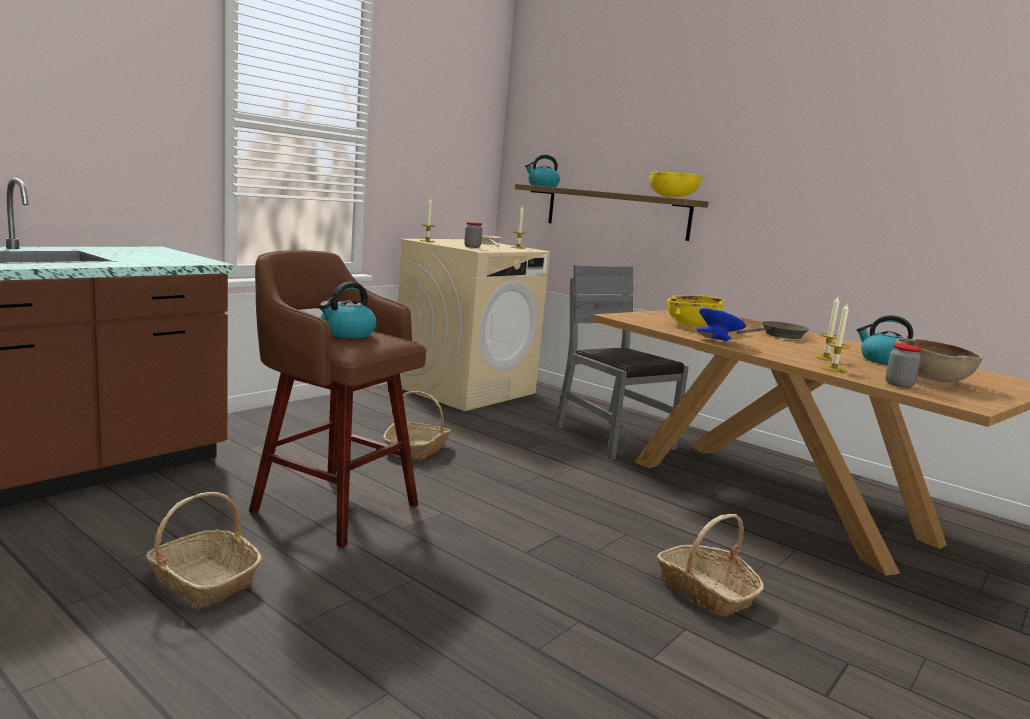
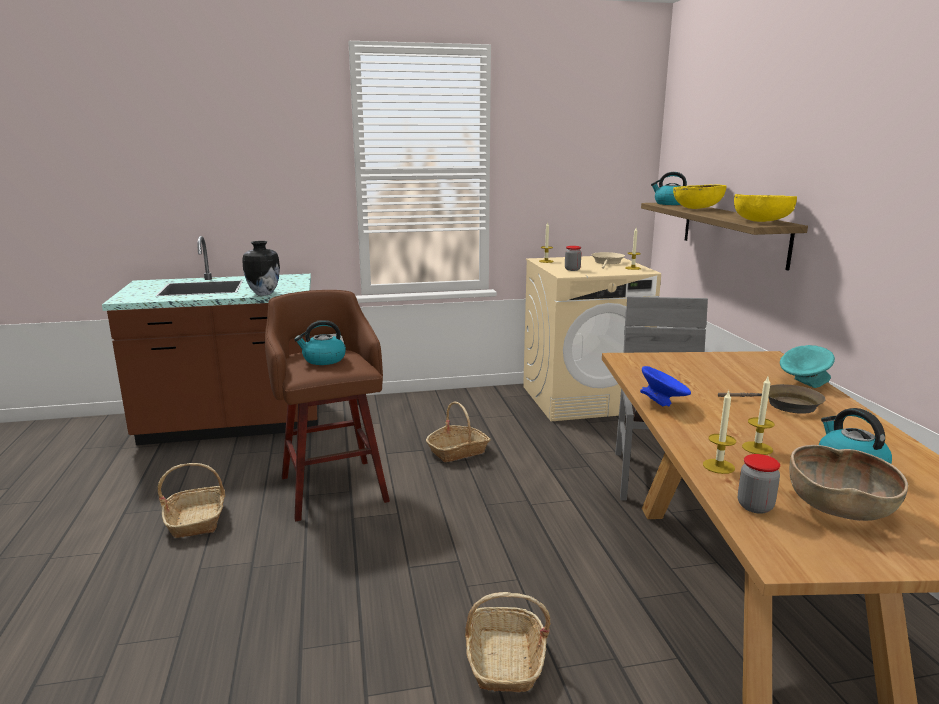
camera: 40 degrees right, 5 degrees up
yellow bowl [668,295,725,327] -> yellow bowl moved to [673,184,727,209]
none -> vase [242,241,280,296]
none -> turquoise bowl [780,345,835,388]

